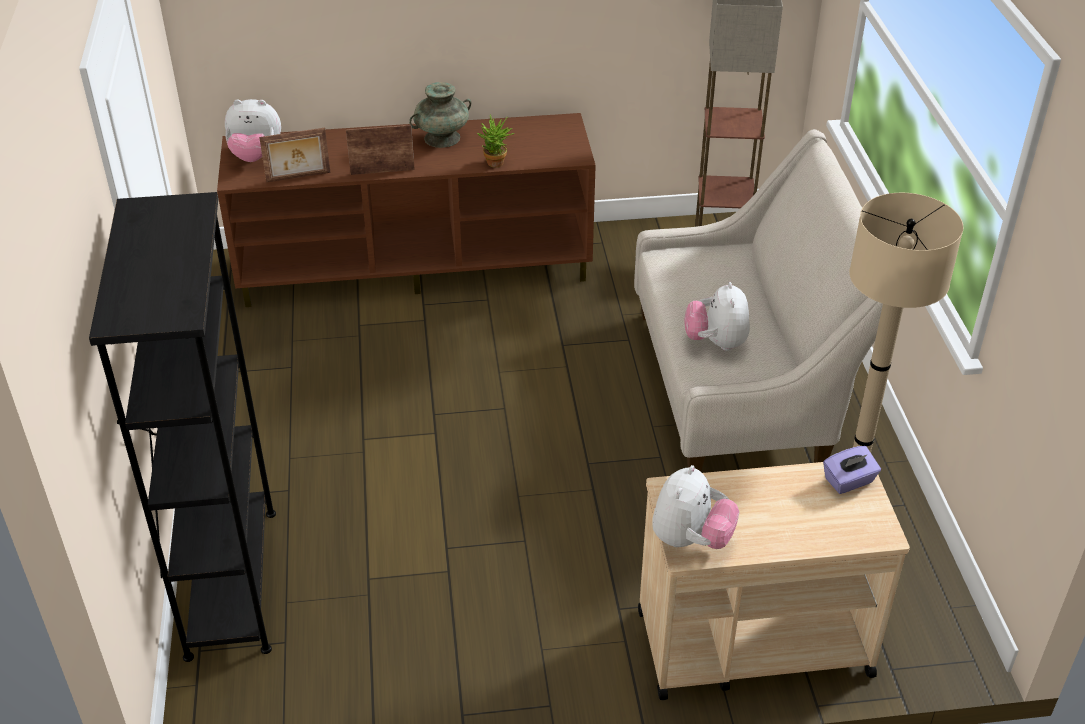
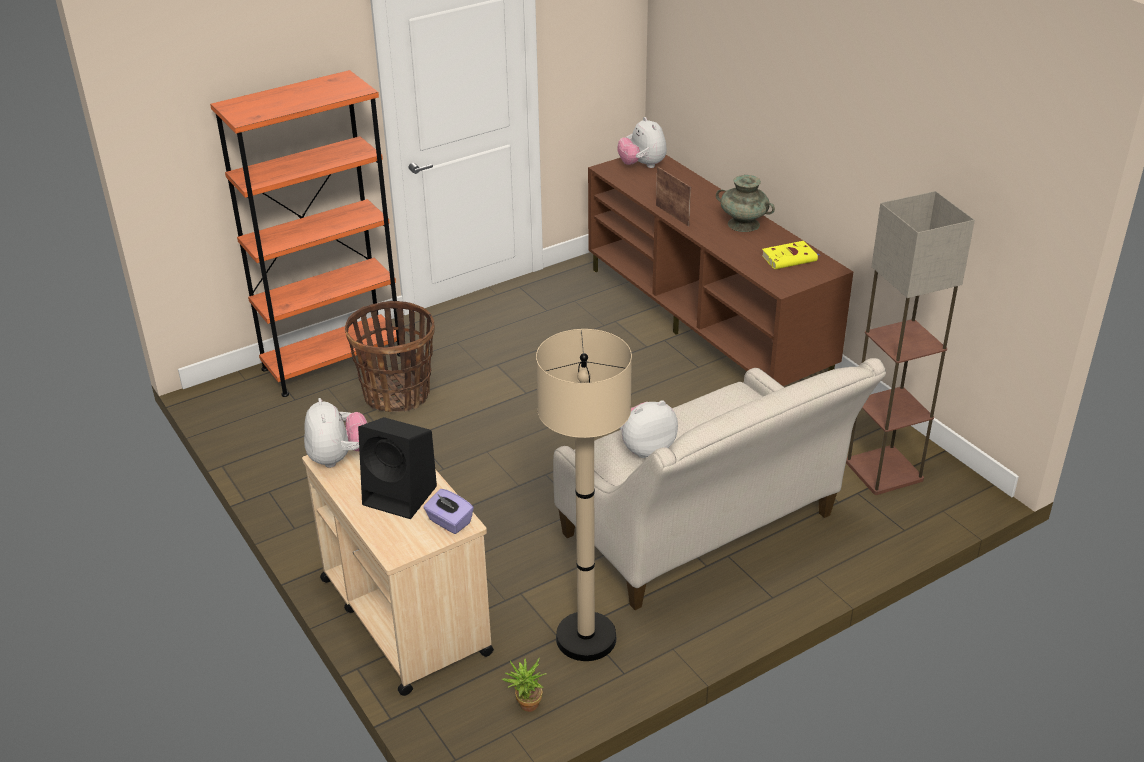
camera: 65 degrees right, 5 degrees down
black bookcase [89,192,276,662] -> orange bookcase [210,70,400,397]
picture frame [259,128,330,182] -> none
potted plant [477,115,515,167] -> potted plant moved to [502,658,546,712]
plush toy [653,465,739,549] -> plush toy turned 105 degrees counterclockwise [304,398,367,468]
none -> basket [345,301,435,412]
none -> black speaker [358,417,437,519]
none -> yellow book [761,241,819,269]

